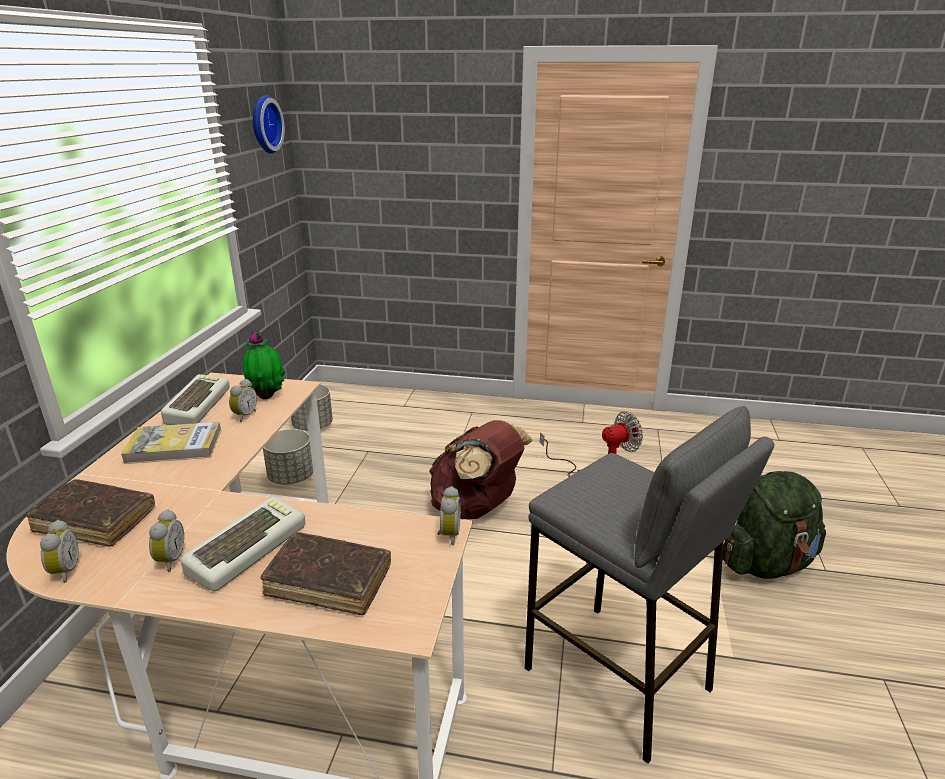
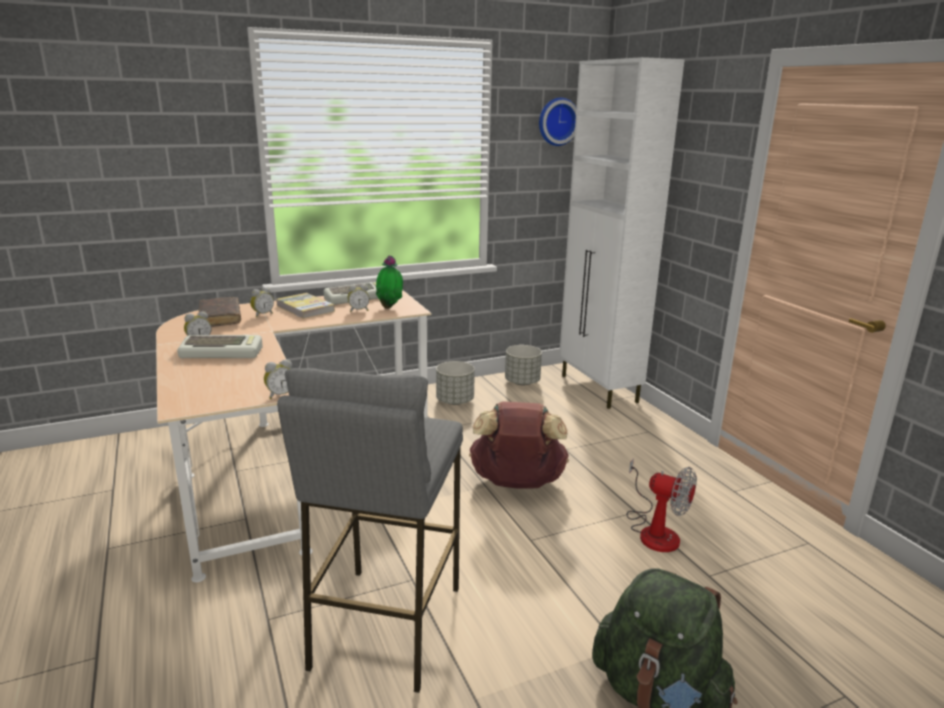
camera: 55 degrees right, 5 degrees down
alarm clock [40,520,78,583] -> alarm clock moved to [250,287,274,317]
brown book [260,532,391,615] -> none
none -> white cabinet [559,57,685,409]

